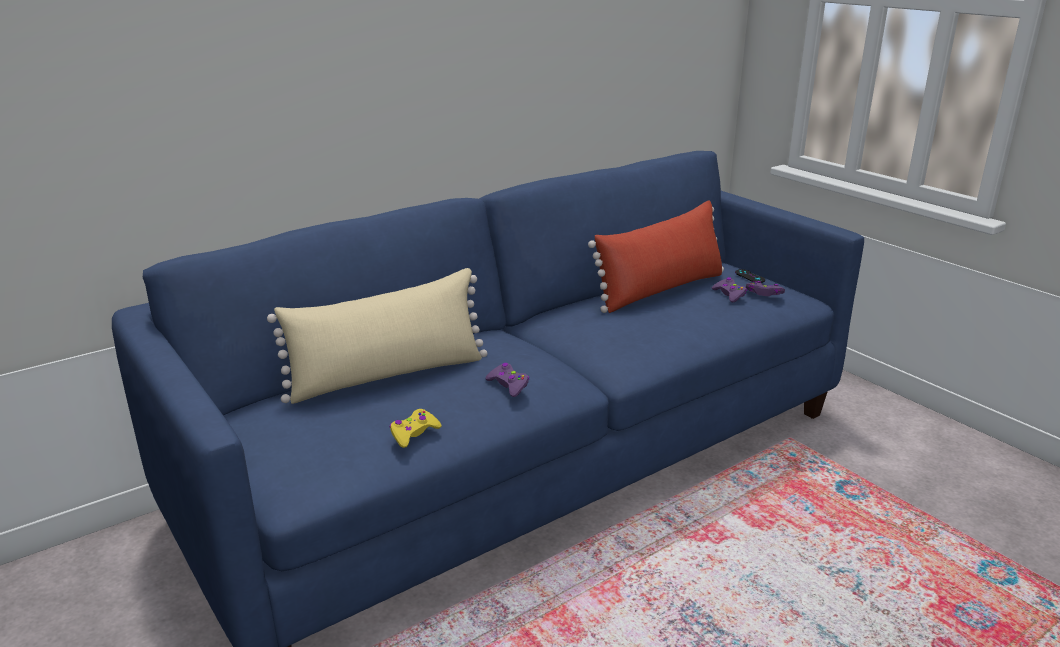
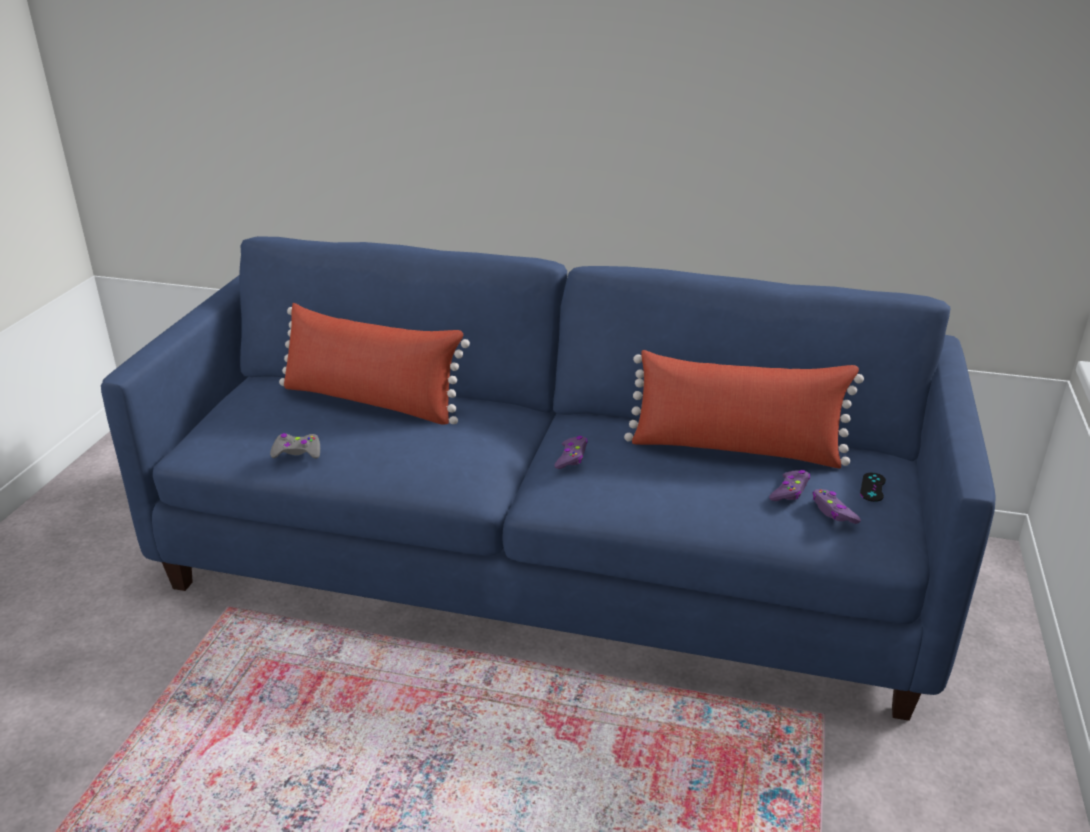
camera: 50 degrees right, 5 degrees up
beige pillow [267,268,487,404] -> red pillow [279,303,470,425]
yellow game controller [390,409,441,448] -> grey game controller [270,433,320,459]
purple game controller [485,363,529,397] -> purple game controller moved to [555,436,588,469]

